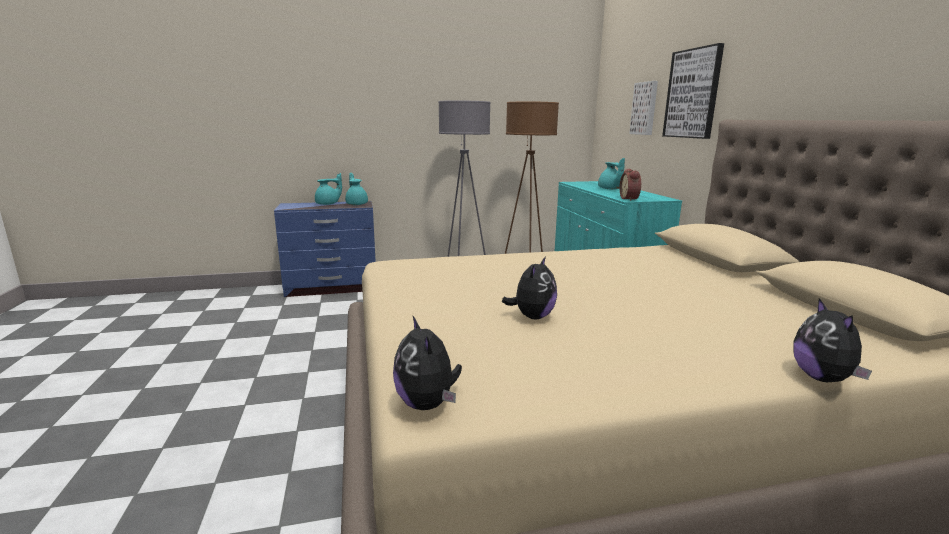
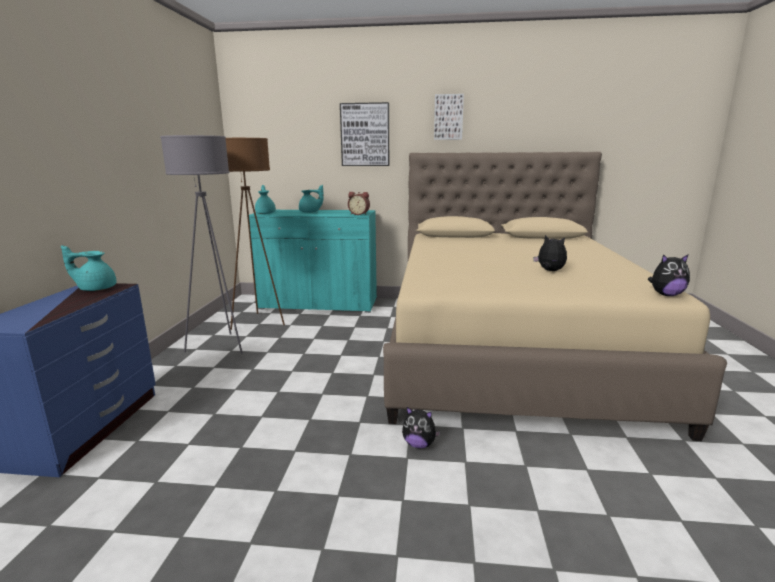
camera: 70 degrees left, 0 degrees up
turquoise teapot [315,173,342,205] -> turquoise teapot moved to [255,185,276,214]
picture [629,81,658,135] -> picture moved to [434,94,464,140]
plush toy [794,298,872,382] -> plush toy moved to [402,407,441,449]

